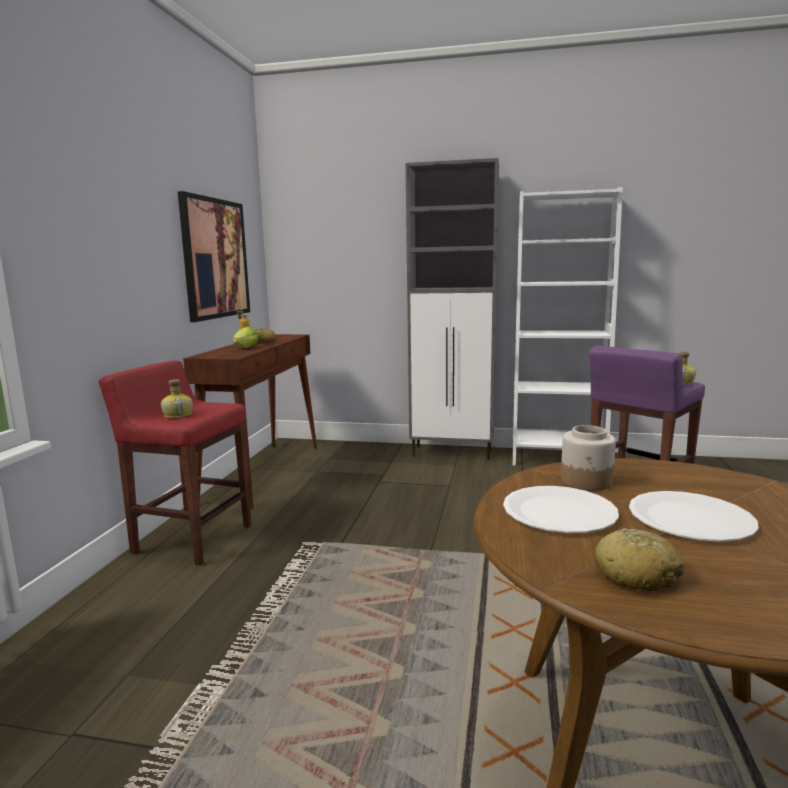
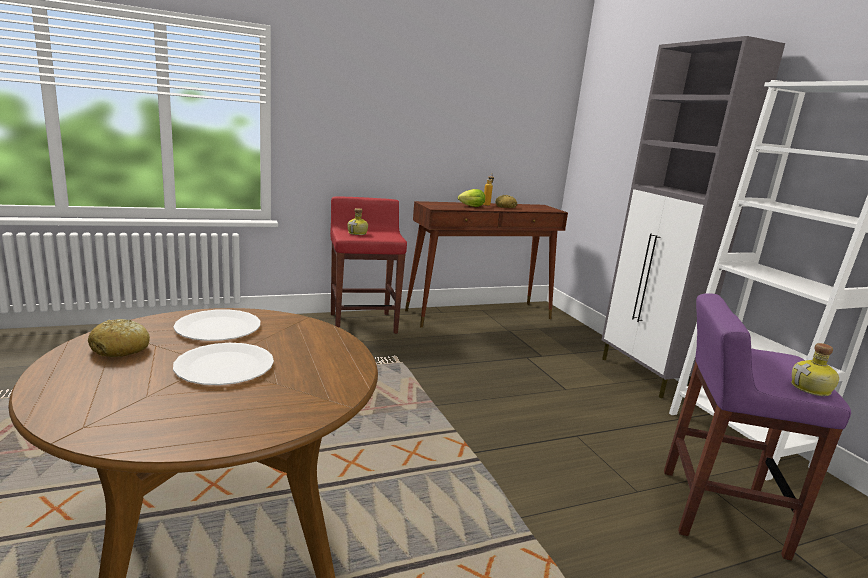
camera: 55 degrees right, 5 degrees up
picture [178,191,250,322] -> none
jar [561,425,616,491] -> none

